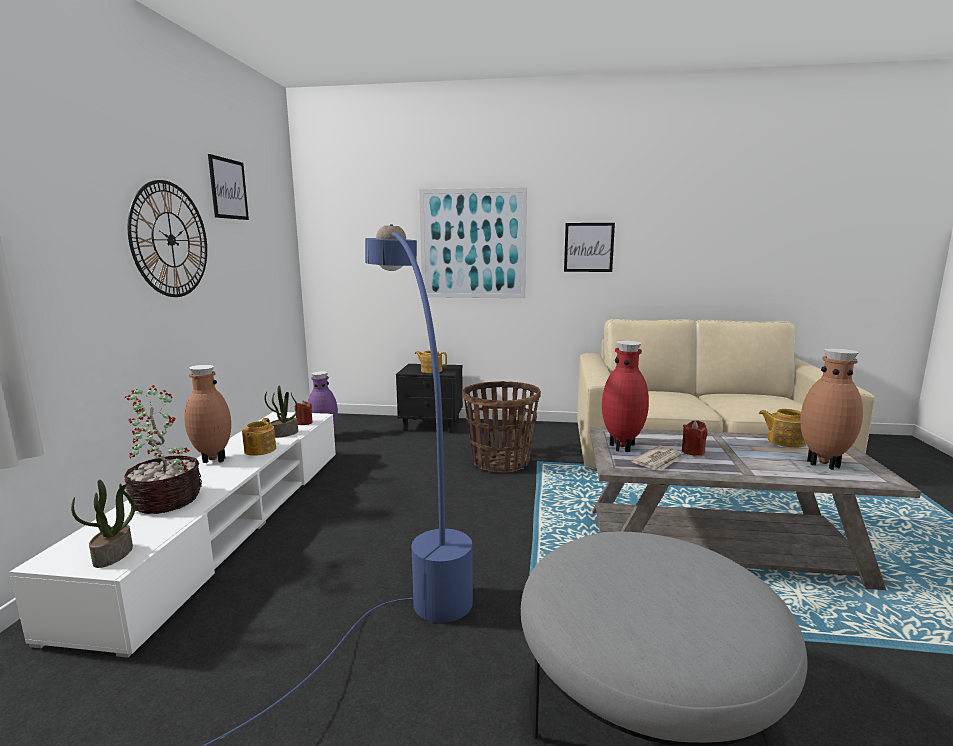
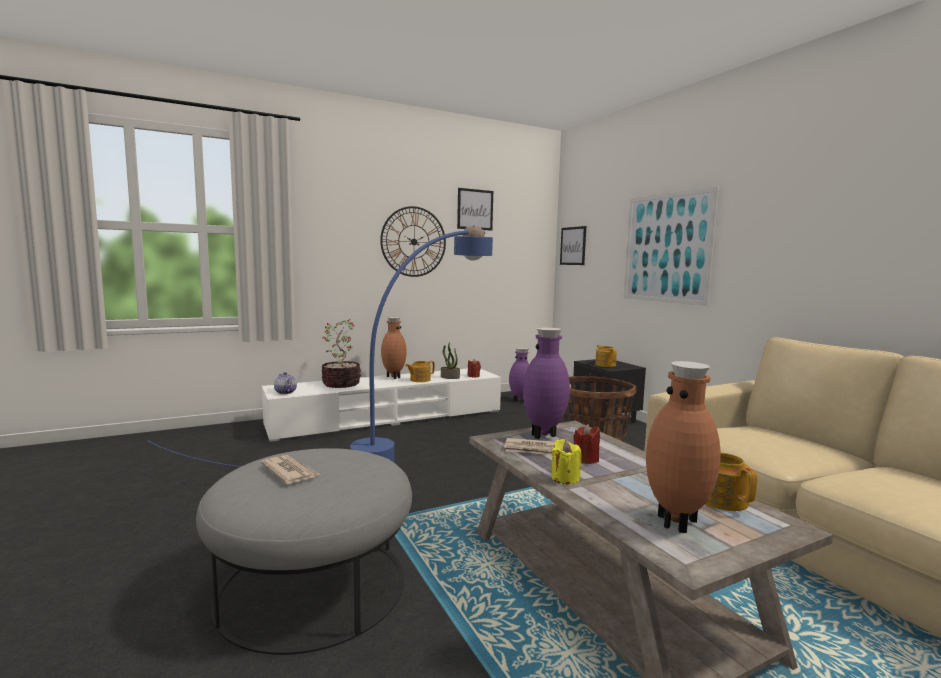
camera: 55 degrees right, 5 degrees down
potted plant [71,480,135,568] -> teapot [274,372,297,394]
picture [564,223,615,272] -> picture moved to [560,226,586,265]
red vase [602,341,649,452] -> purple vase [523,327,570,439]
none -> newspaper [261,455,319,484]
none -> yellow candle [552,439,582,485]

